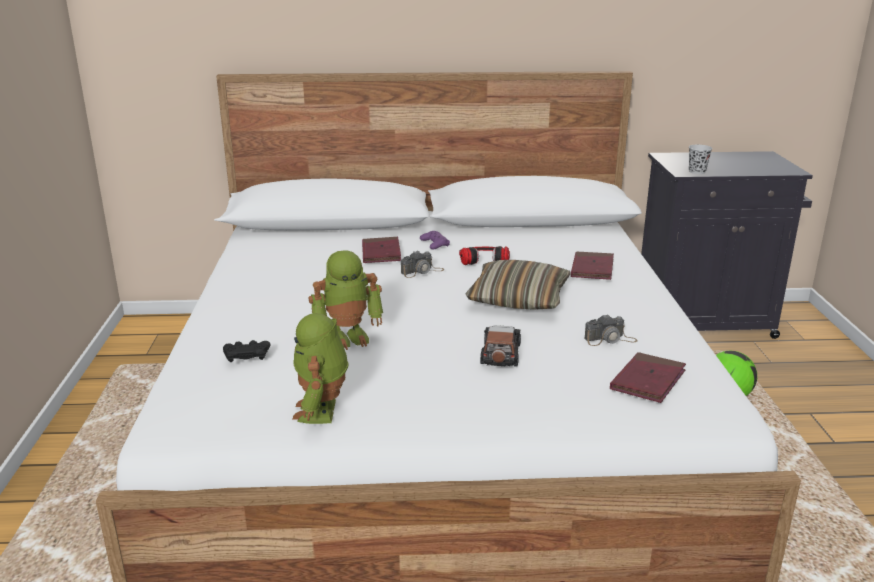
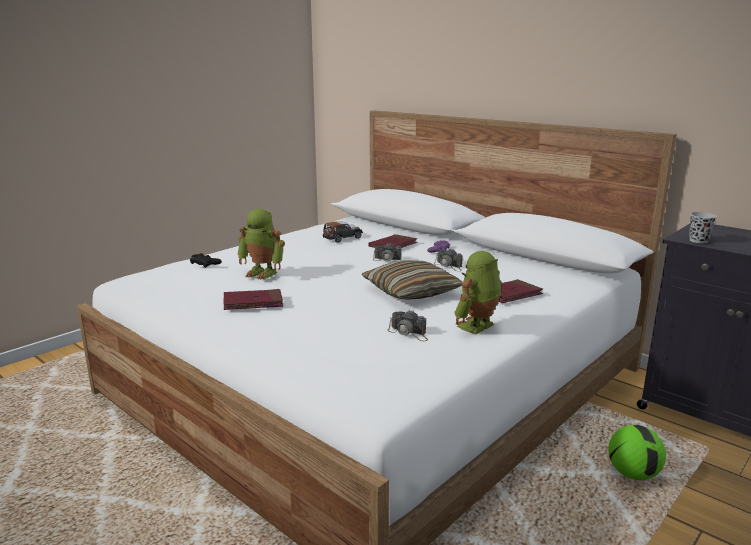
camera: 45 degrees right, 5 degrees down
toy robot [292,313,349,424] -> toy robot moved to [454,251,502,334]
headphones [459,246,510,265] -> camera [433,249,463,271]
toy car [480,325,521,367] -> toy car moved to [323,221,363,243]
red book [610,352,686,403] -> red book moved to [223,289,283,310]

